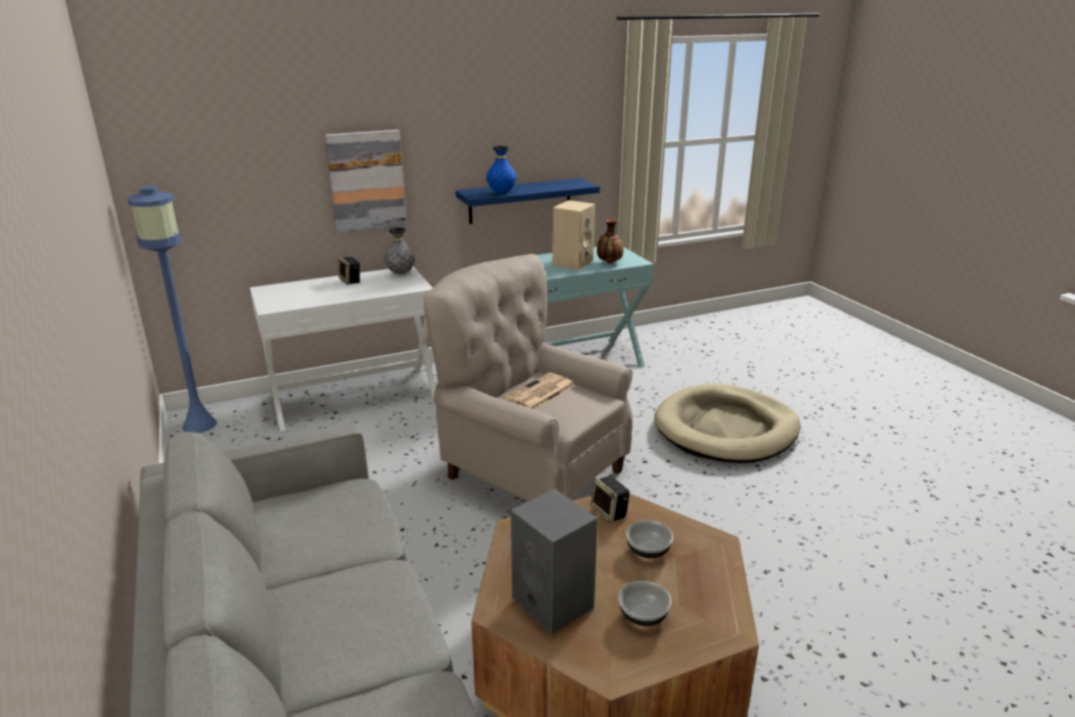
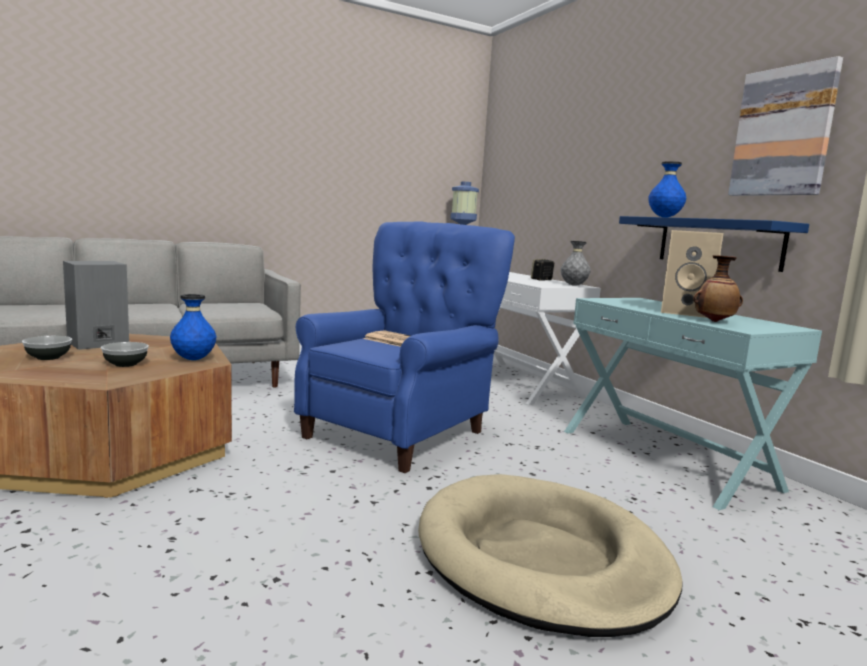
camera: 85 degrees right, 15 degrees down
picture [325,130,406,232] -> picture moved to [728,56,843,196]
beige armchair [423,254,633,501] -> blue armchair [294,221,515,473]
speaker [591,476,630,523] -> blue vase [170,294,217,360]

